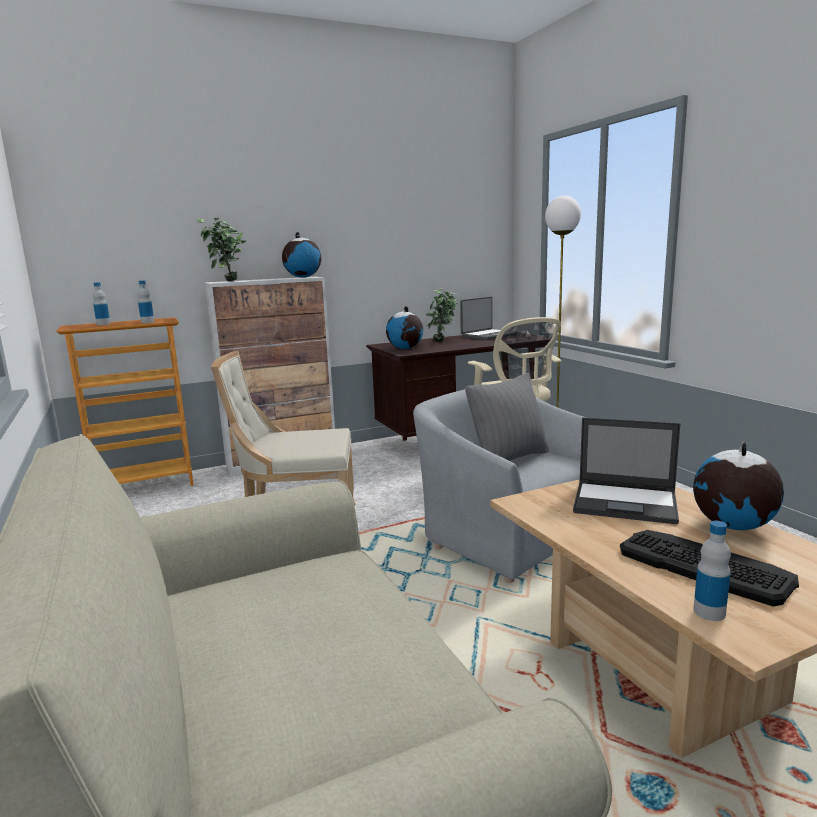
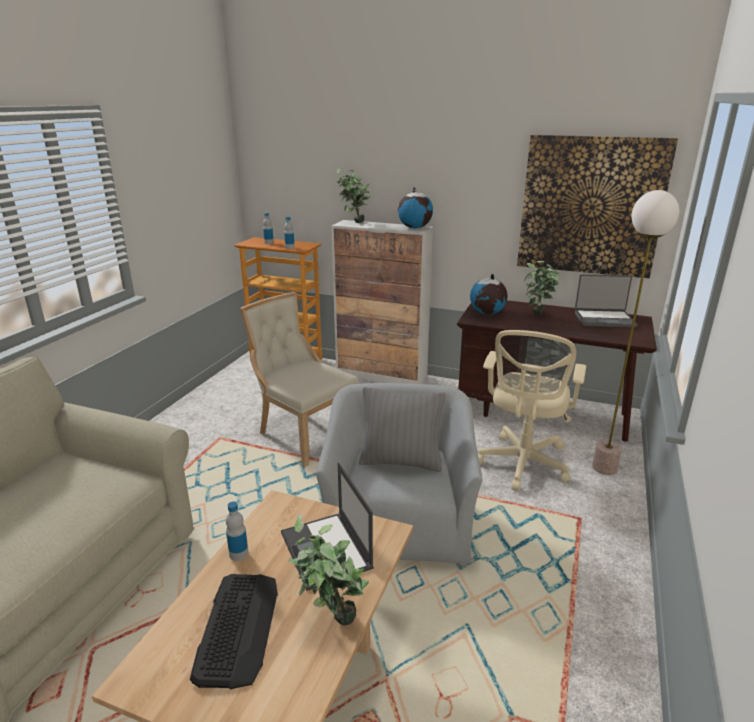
camera: 45 degrees right, 10 degrees up
globe [693,442,784,530] -> potted plant [288,514,369,626]
bottle [693,521,731,621] -> bottle moved to [226,501,248,561]
none -> picture [517,135,678,278]

